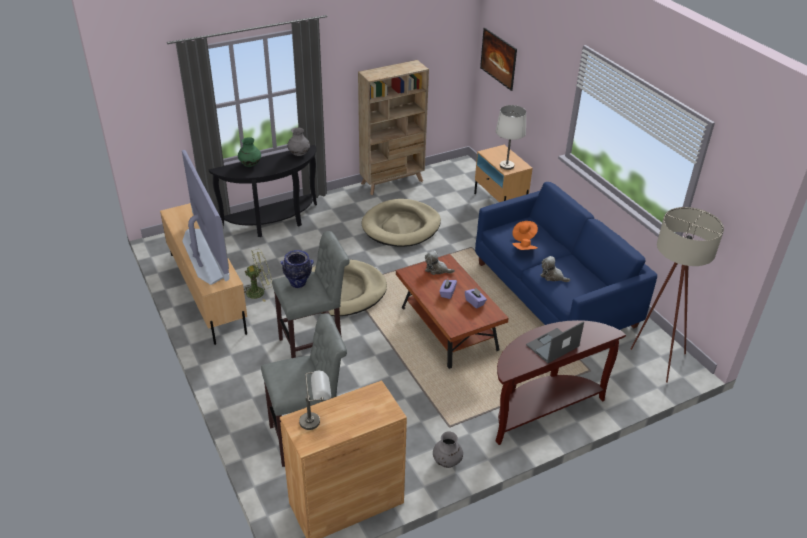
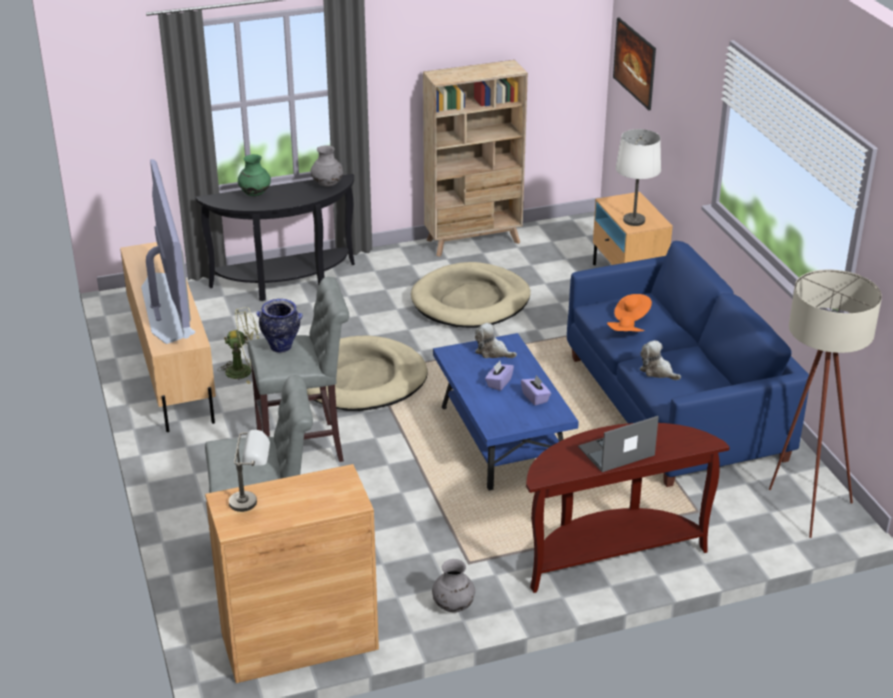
camera: 10 degrees right, 5 degrees down
brown coffee table [396,254,509,369] -> blue coffee table [433,333,579,491]

